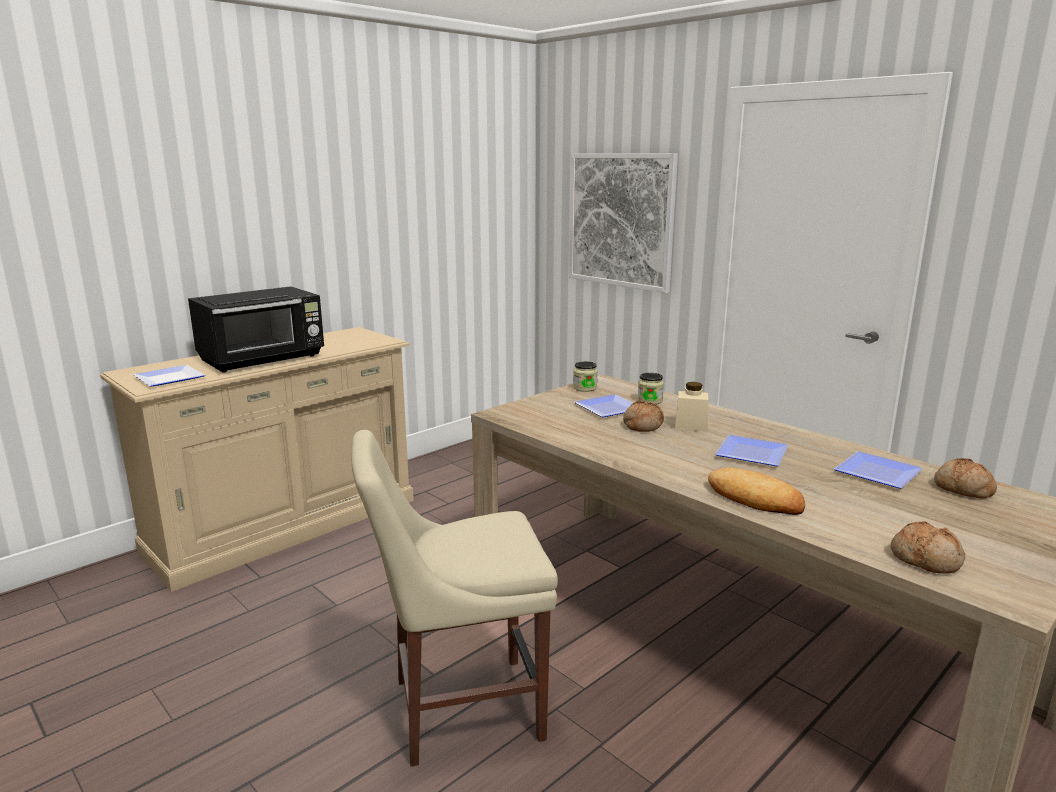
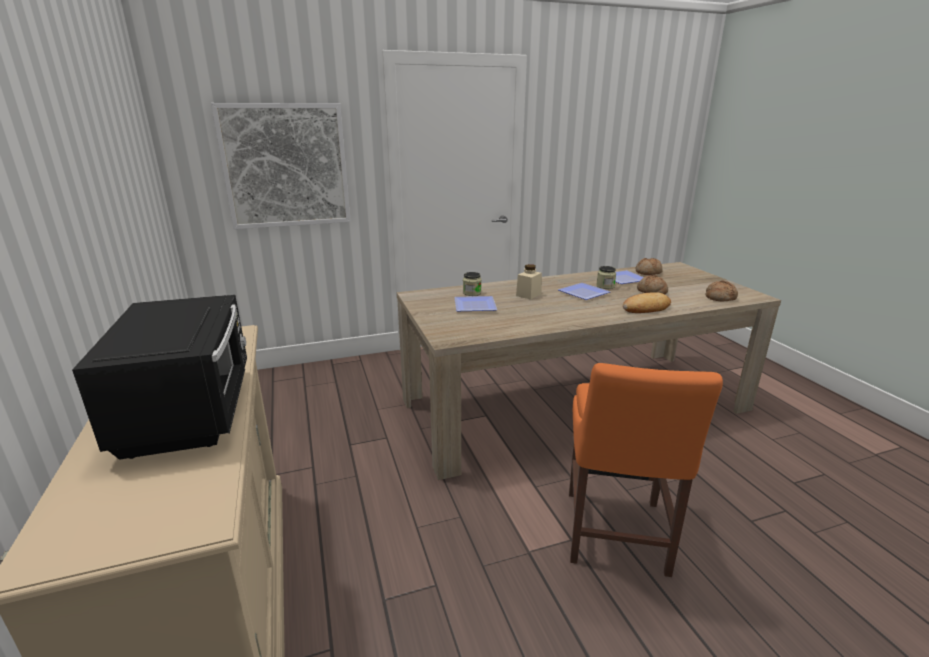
camera: 65 degrees left, 5 degrees up
plate [133,365,205,387] -> none
beige chair [351,430,558,767] -> orange chair [569,363,723,577]
jar [573,361,598,392] -> jar moved to [596,266,616,289]
bread [623,401,664,432] -> bread moved to [637,275,668,294]

